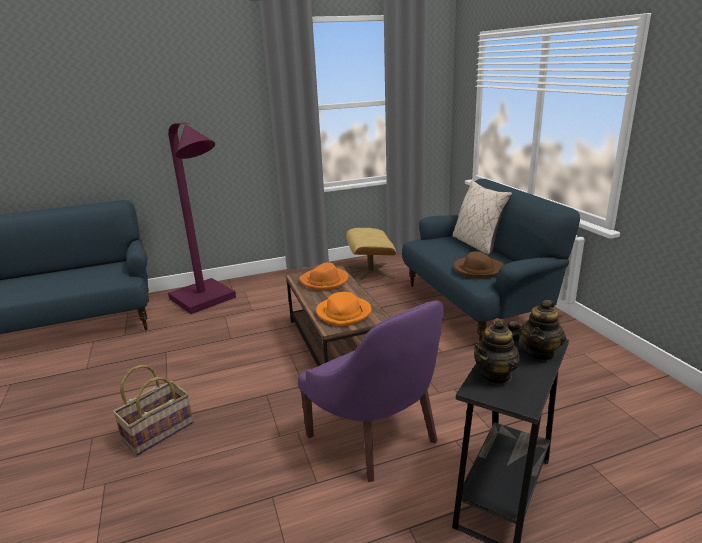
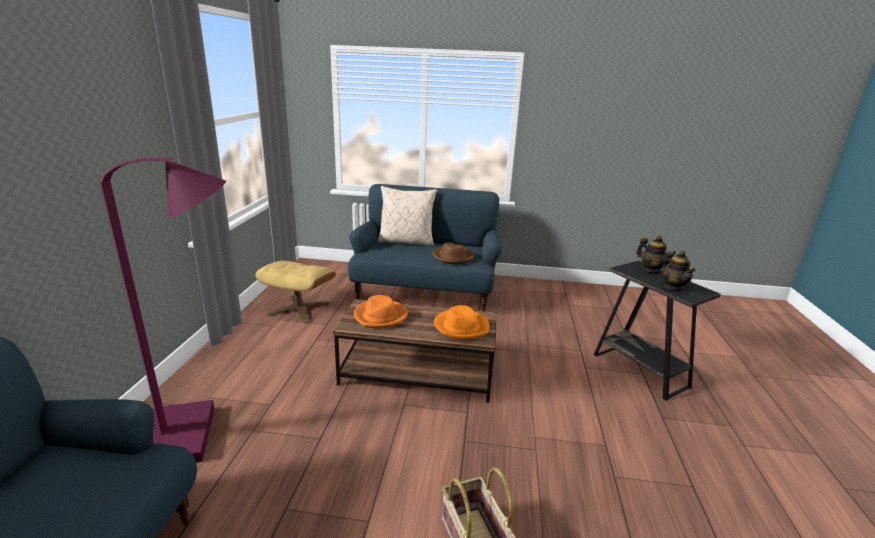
camera: 65 degrees left, 0 degrees up
purple armchair [298,300,444,482] -> none

